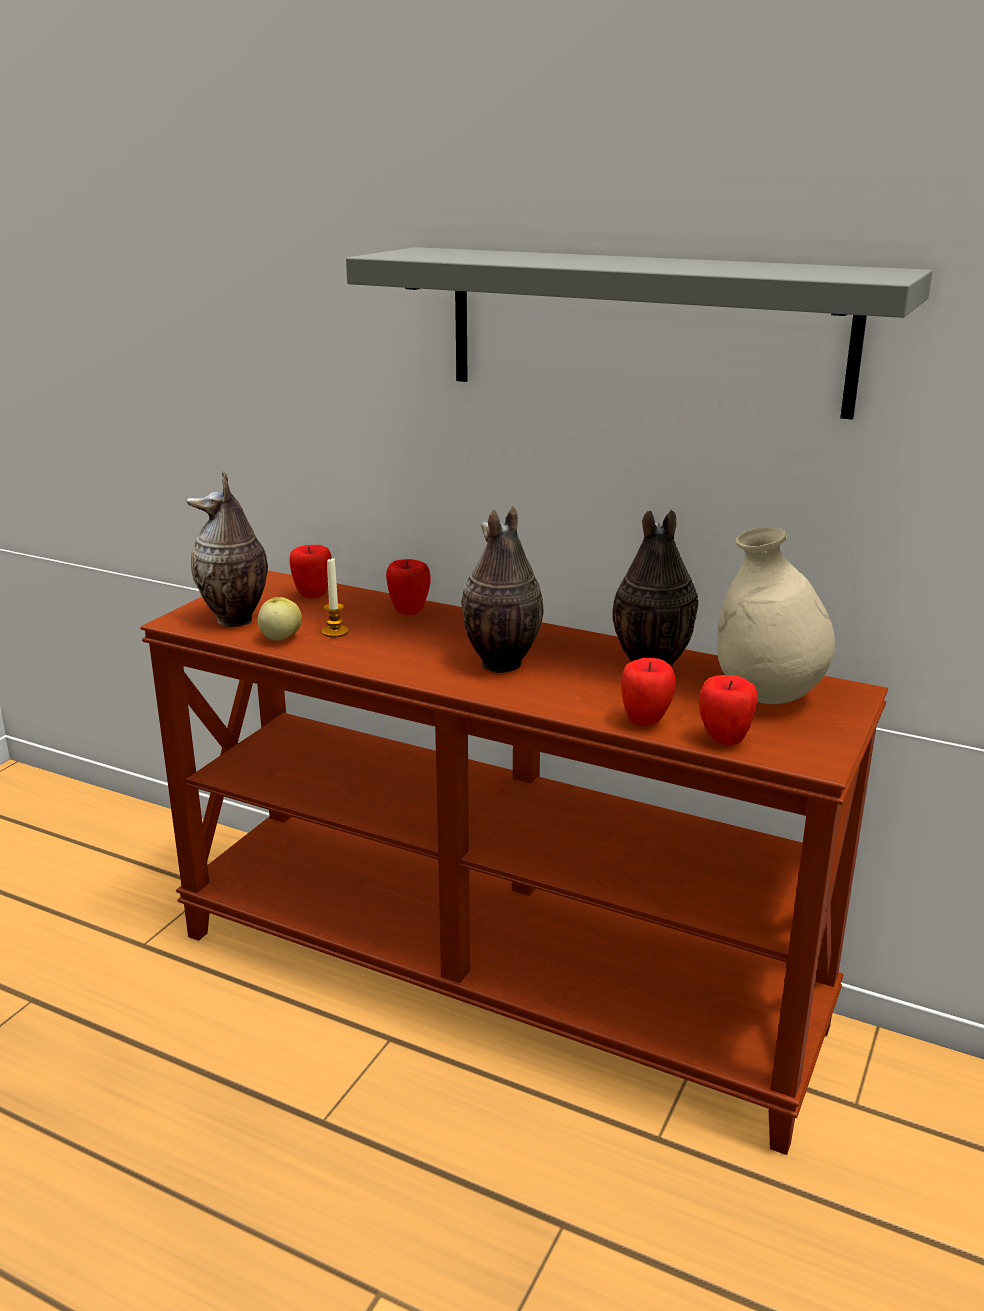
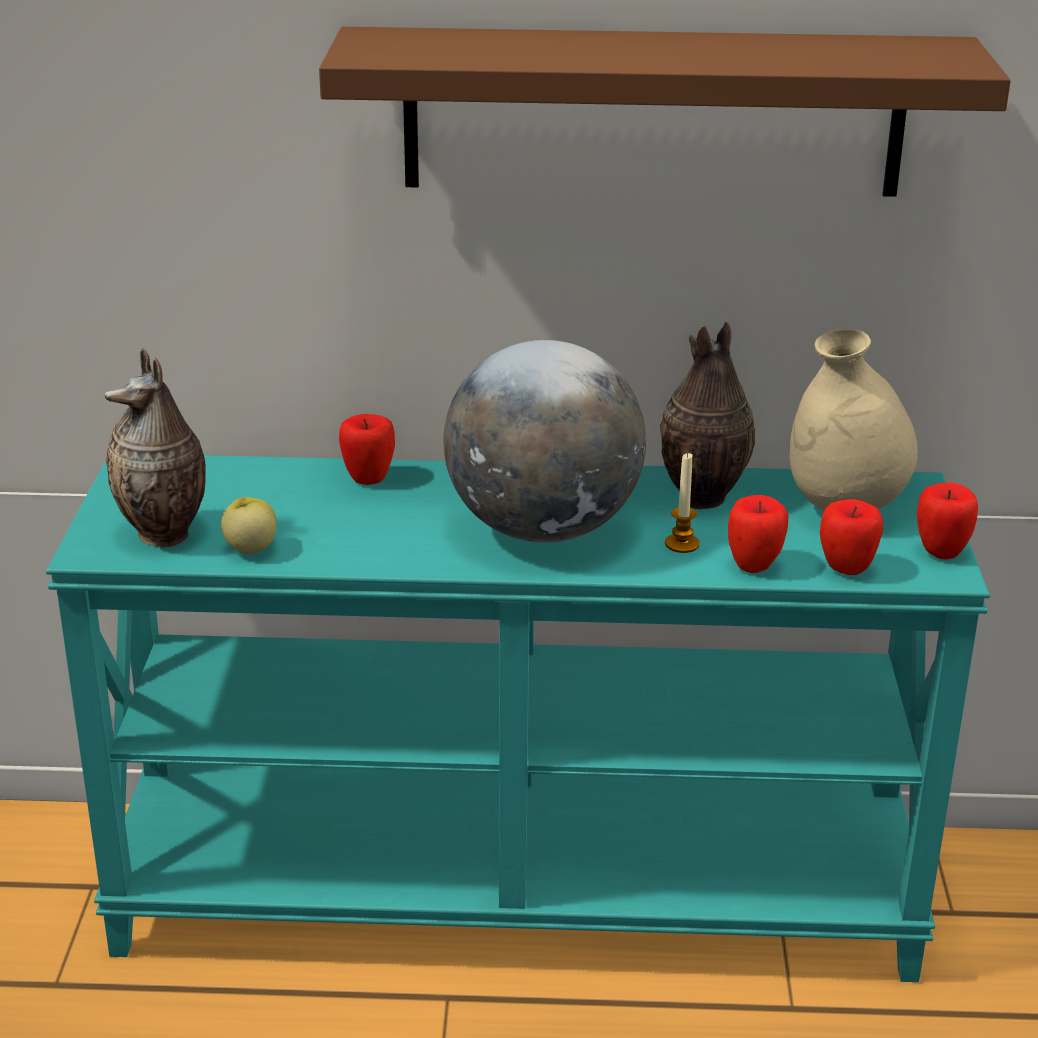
camera: 25 degrees left, 5 degrees up
brown console table [140,570,888,1155] -> turquoise console table [46,455,990,982]
apple [290,545,332,599] -> apple moved to [917,482,978,560]
candle [322,557,349,637] -> candle moved to [665,452,700,553]
grey shelf [346,247,932,420] -> brown shelf [319,27,1011,197]
vase [461,506,544,673] -> globe [443,340,646,543]

